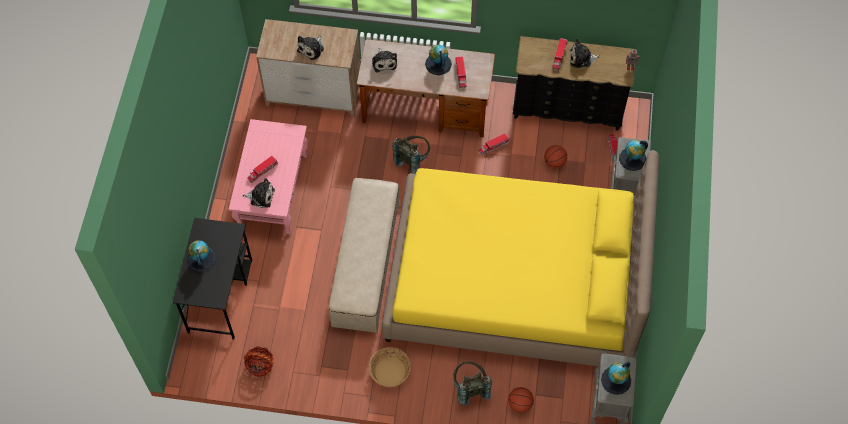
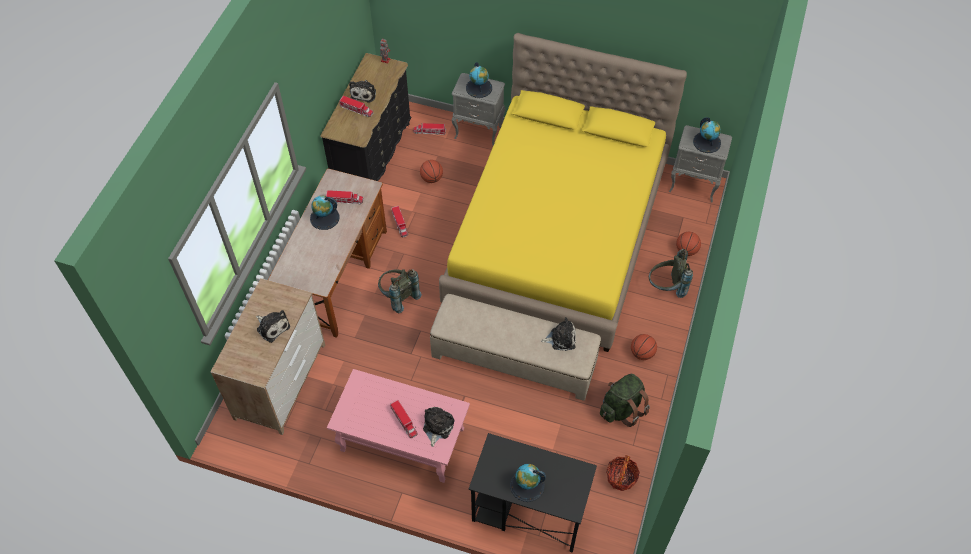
camera: 80 degrees left, 5 degrees down
basket [369,347,411,387] -> basketball [631,334,657,360]
plush toy [372,48,397,72] -> plush toy moved to [541,317,576,351]
none -> green backpack [600,374,650,427]

